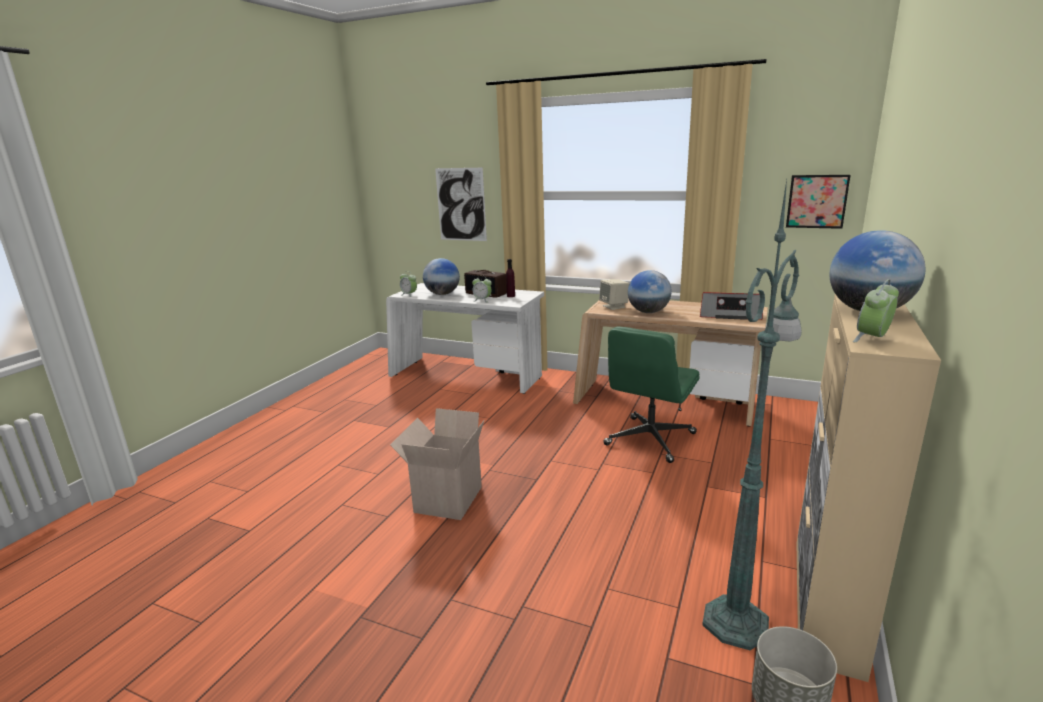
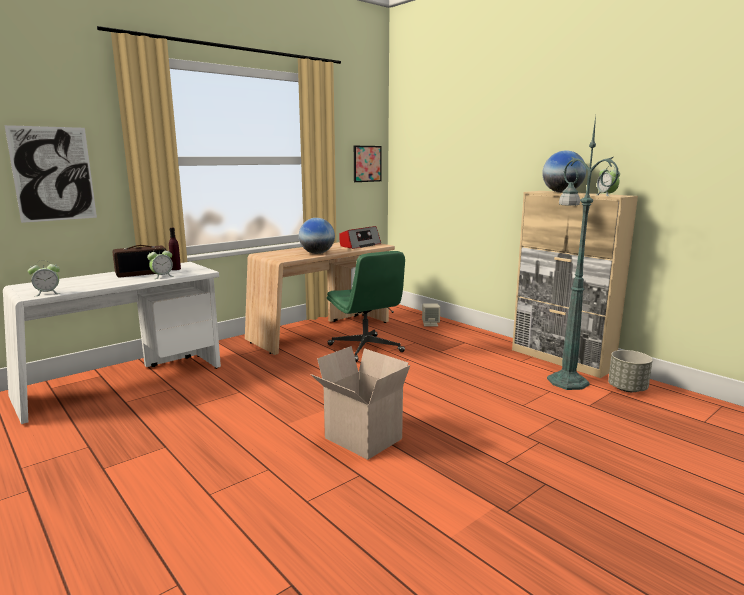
camera: 65 degrees left, 5 degrees down
globe [423,258,460,295] -> none
beige speaker [599,279,630,310] -> beige speaker moved to [422,304,440,326]

